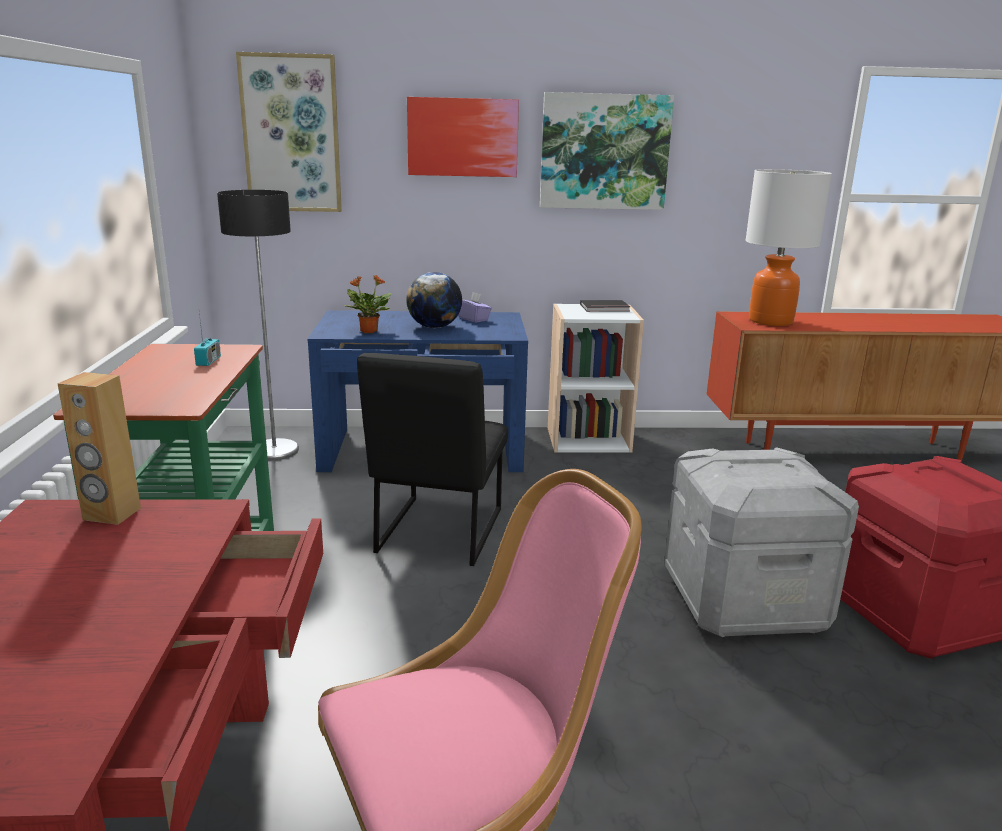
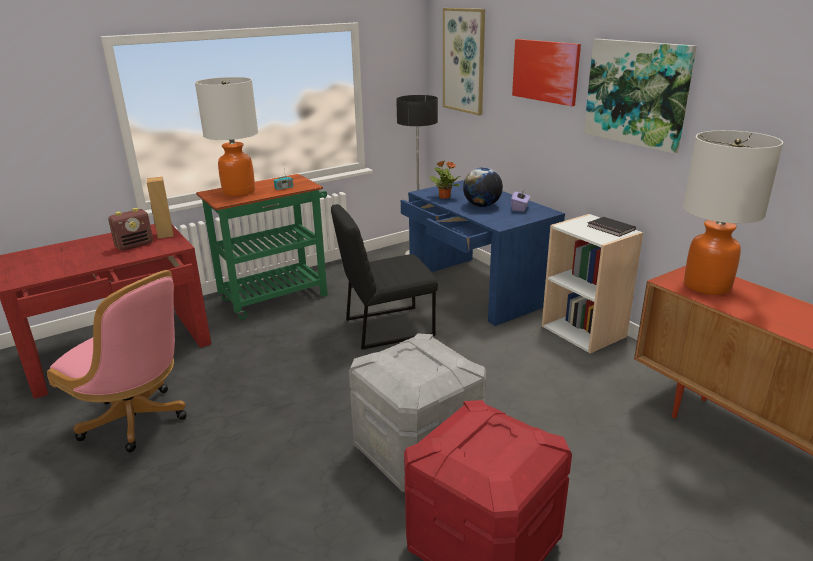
camera: 60 degrees right, 5 degrees up
none -> radio [108,208,153,250]
none -> table lamp [195,77,258,196]

